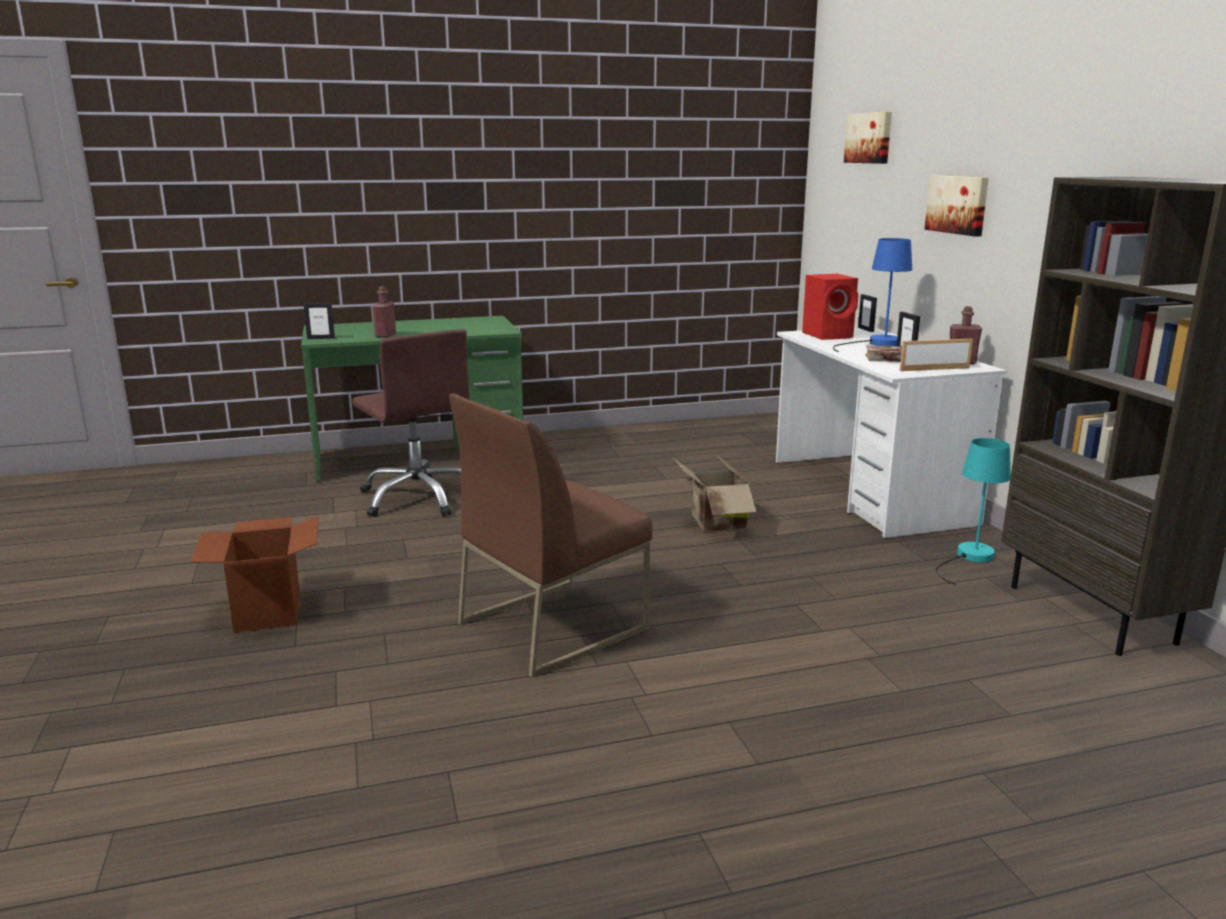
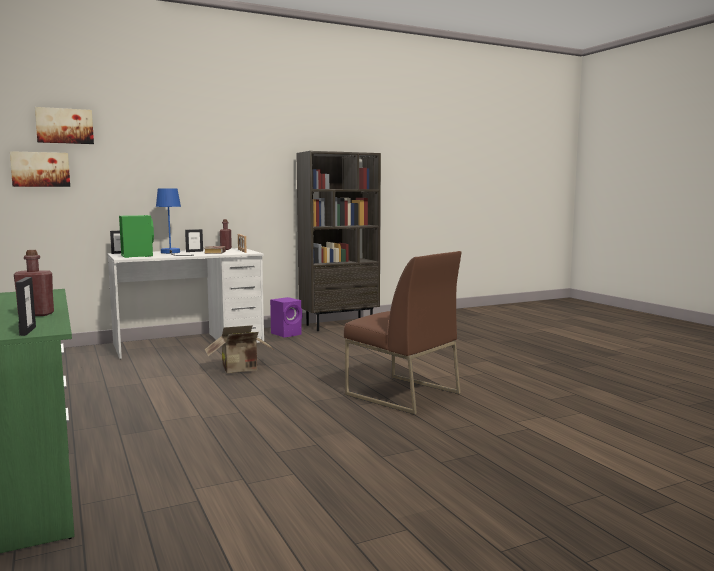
camera: 100 degrees left, 10 degrees down
cardboard box [190,516,319,633] -> none
brown office chair [352,329,469,517] -> none
red speaker [802,274,858,340] -> green speaker [119,215,154,258]
picture [924,175,989,236] -> picture moved to [10,151,70,187]
turquoise table lamp [935,438,1011,585] -> purple speaker [270,297,302,337]

